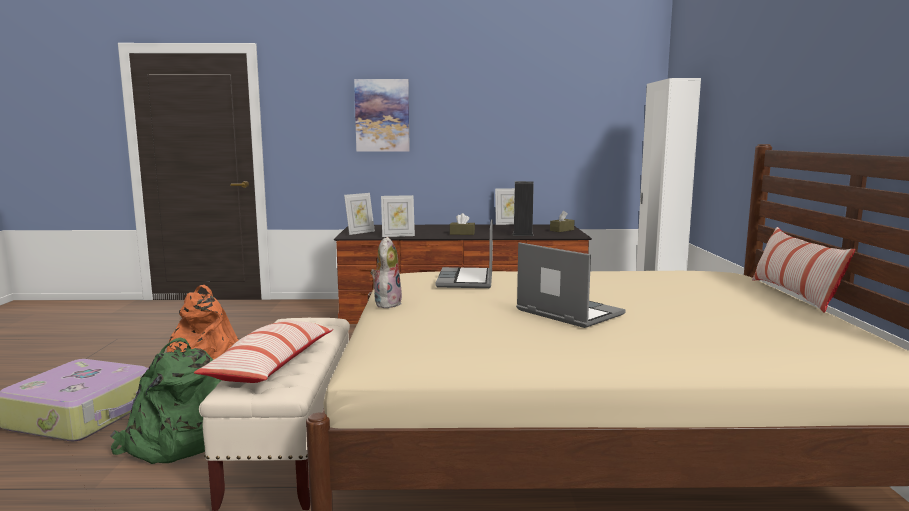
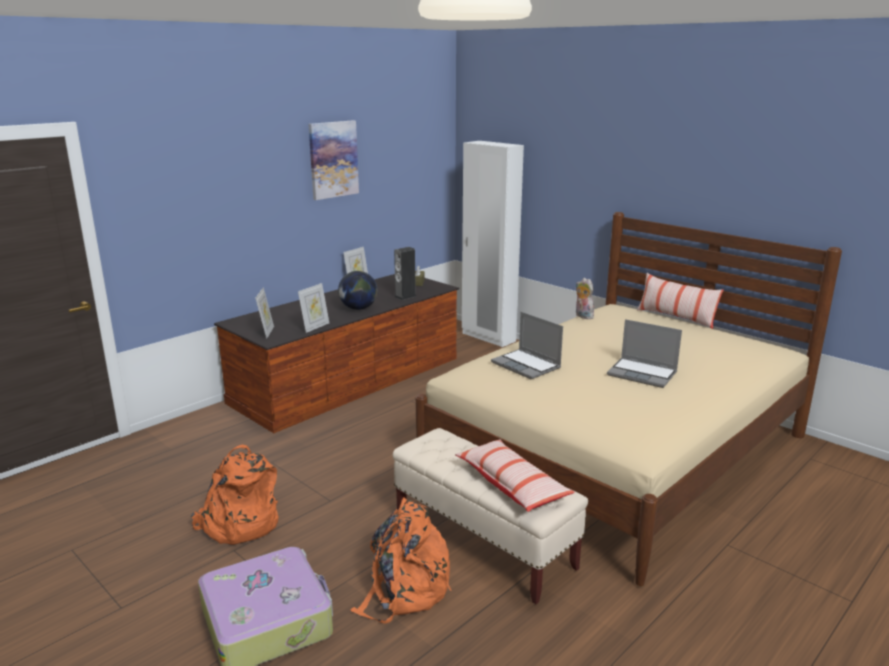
camera: 45 degrees left, 10 degrees up
green backpack [110,338,221,464] -> orange backpack [350,497,451,624]
picture [354,79,410,152] -> picture moved to [309,120,359,200]
plush toy [371,237,402,308] -> plush toy moved to [576,278,594,319]
brown tissue box [450,213,475,235] -> globe [338,271,377,310]
laptop [516,242,626,328] -> laptop turned 150 degrees counterclockwise [607,319,682,388]

